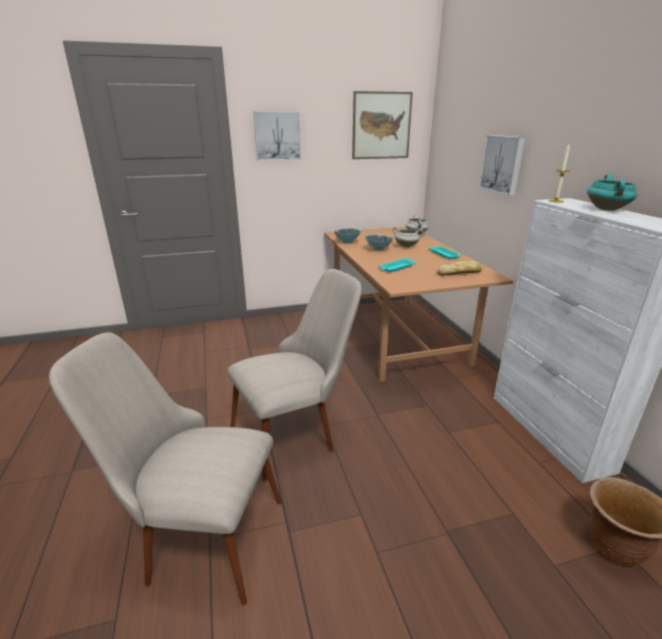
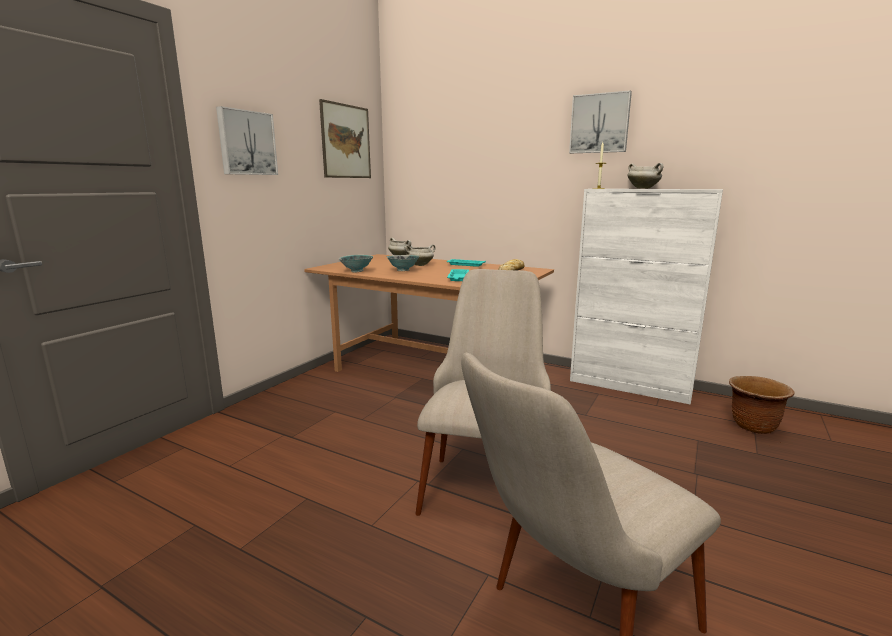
camera: 45 degrees left, 10 degrees down
picture [478,135,526,196] -> picture moved to [569,90,632,153]
turquoise cooking pot [587,174,637,211] -> white cooking pot [627,163,663,189]

